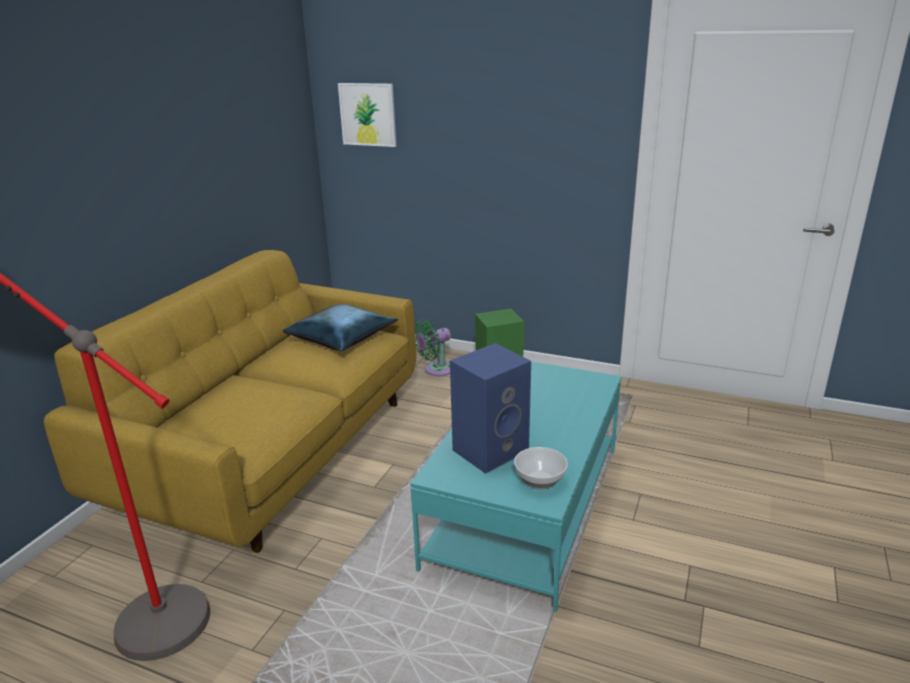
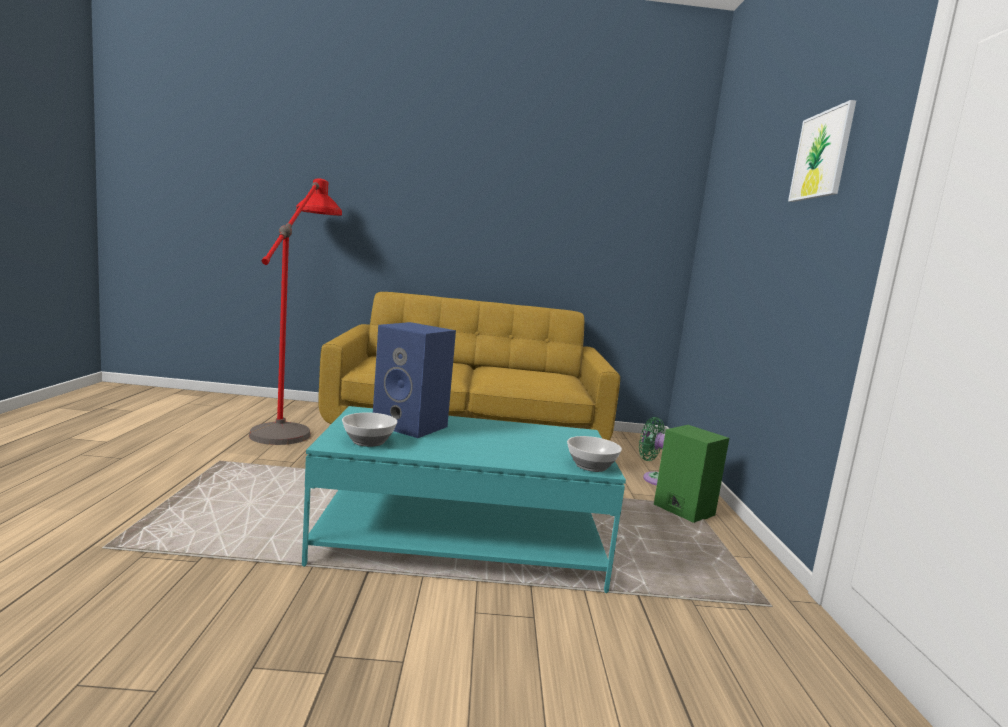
camera: 65 degrees right, 15 degrees down
blue pillow [283,304,398,351] -> none
picture [338,83,396,147] -> picture moved to [788,100,856,202]
none -> bowl [567,436,622,472]

